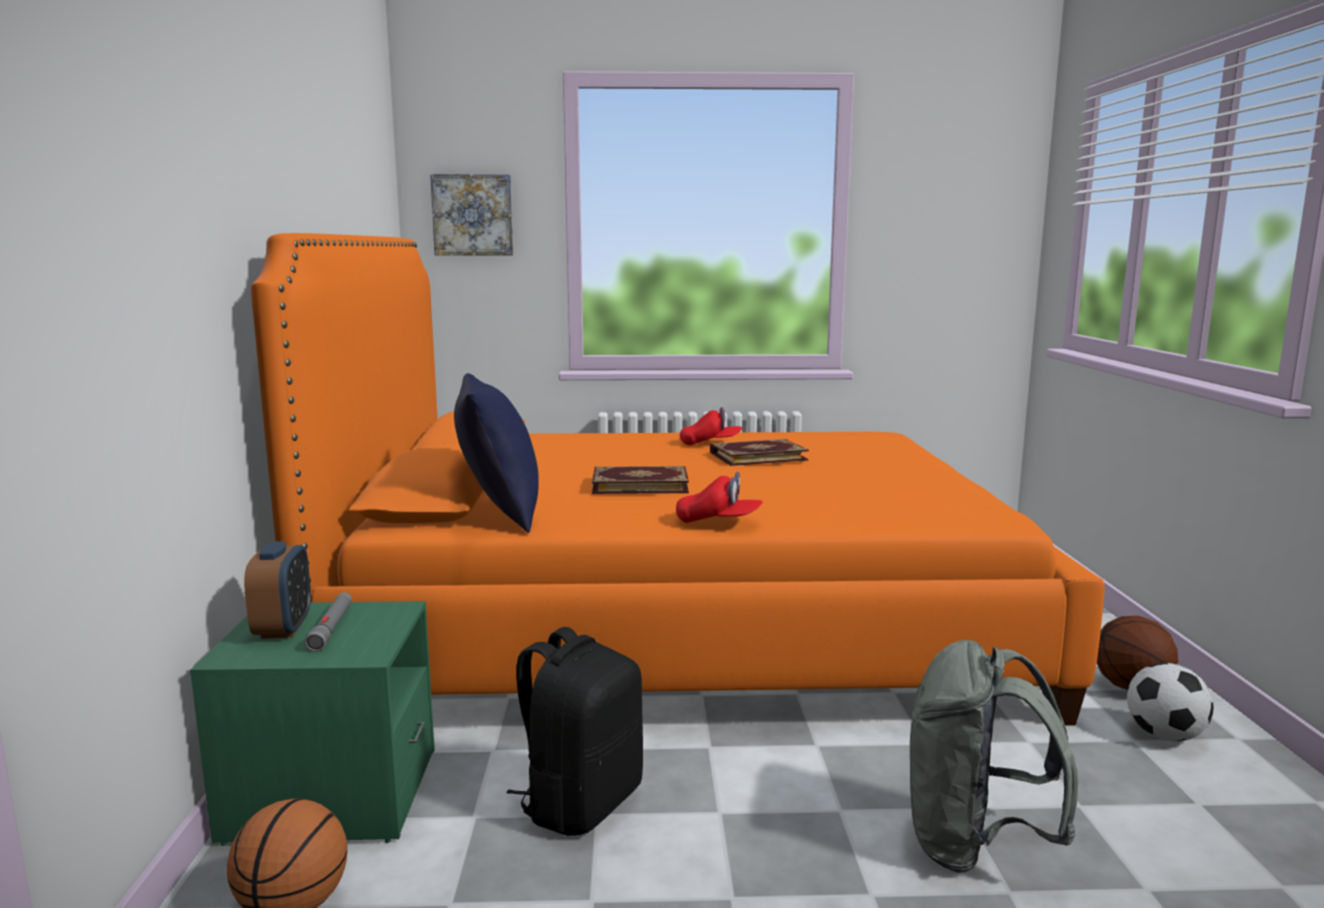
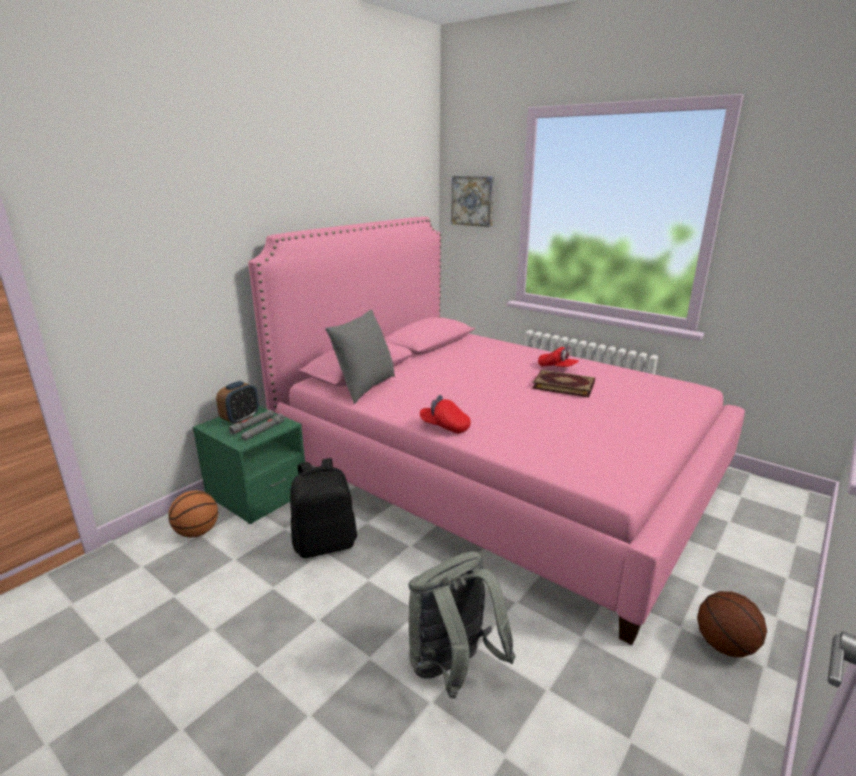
camera: 40 degrees right, 10 degrees up
orange bed [251,233,1105,726] -> pink bed [248,217,745,645]
blue pillow [454,373,539,533] -> grey pillow [325,310,395,404]
book [592,466,689,494] -> none
red cap [676,472,763,523] -> red cap turned 150 degrees clockwise [420,395,471,434]
football [1127,663,1214,741] -> none
none -> grey flashlight [241,414,285,440]

